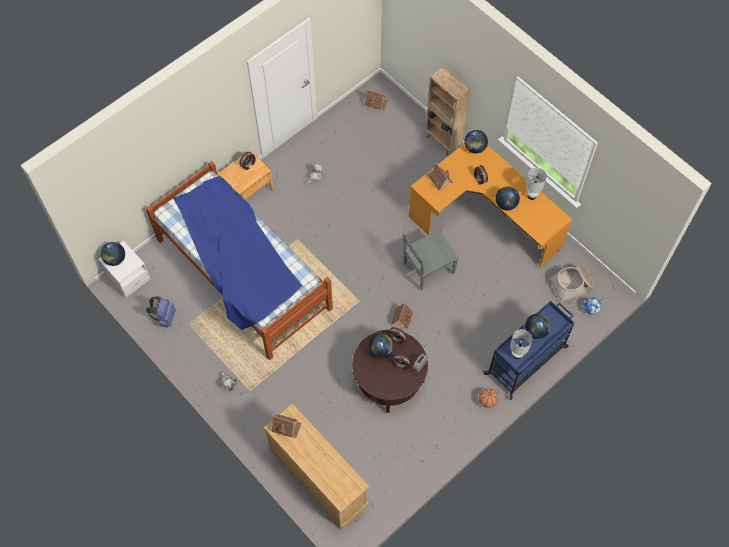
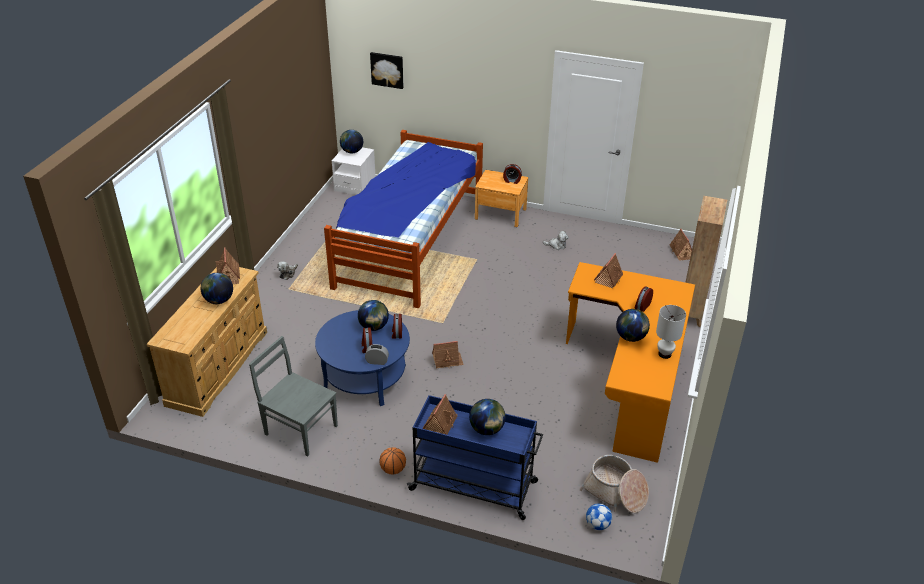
camera: 60 degrees right, 25 degrees down
blue backpack [146,296,176,328] -> none
brown coffee table [352,330,428,413] -> blue coffee table [315,310,410,406]
grey chair [403,230,459,290] -> grey chair moved to [249,336,338,456]
globe [464,130,488,153] -> globe moved to [201,273,233,304]
white table lamp [510,329,532,359] -> toy house [422,394,458,435]
none -> picture [370,52,404,89]

